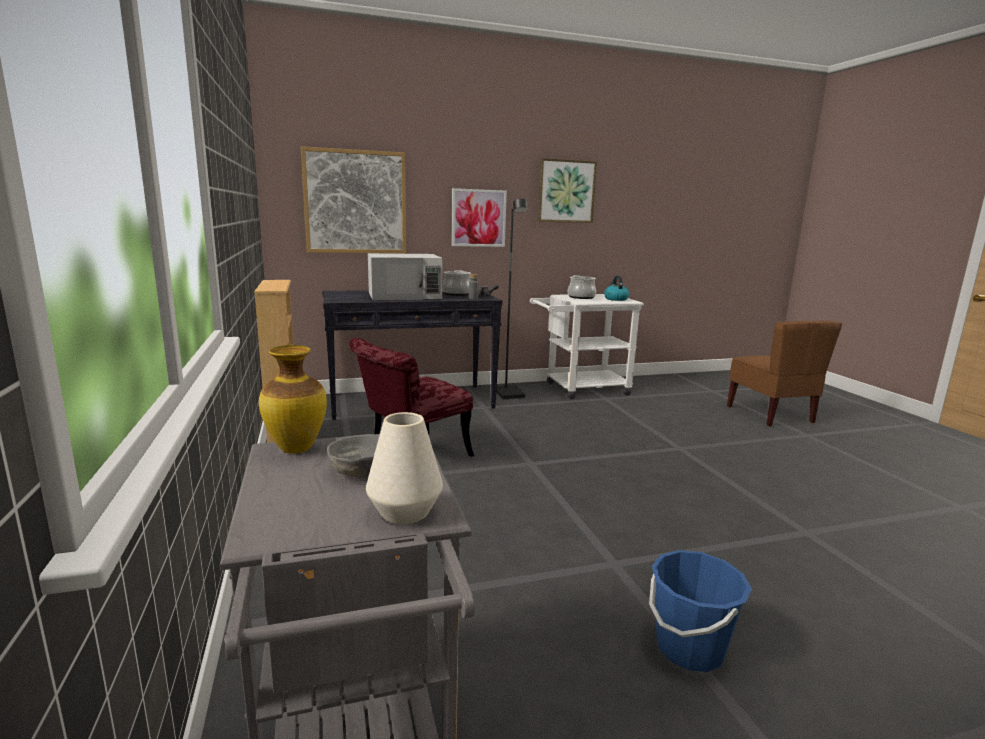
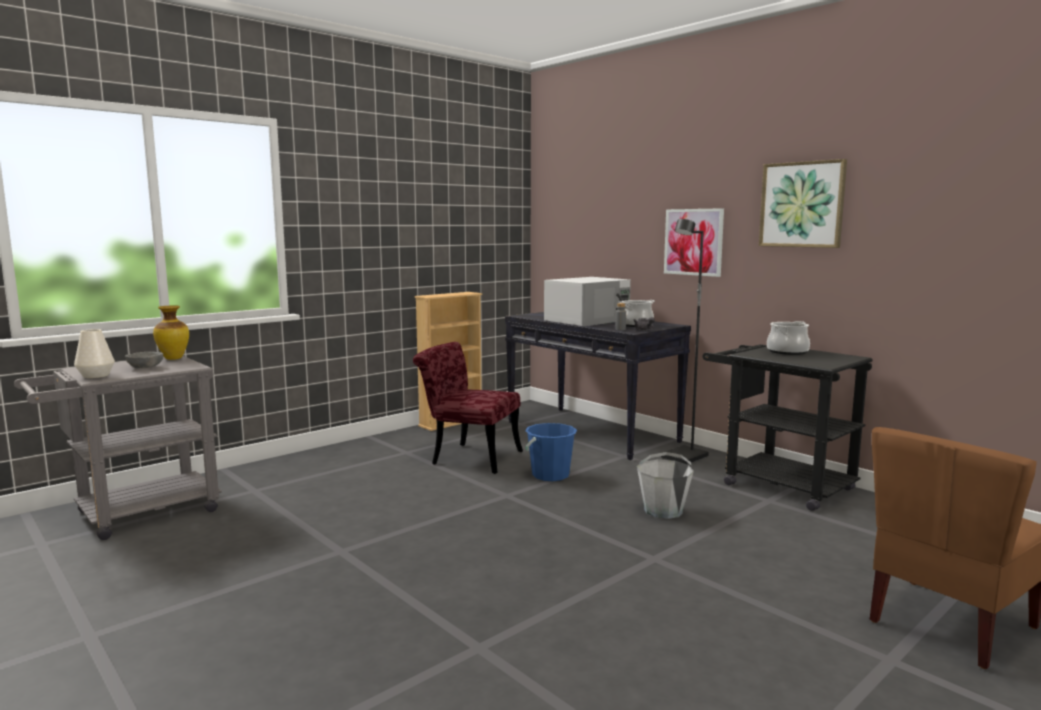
camera: 65 degrees right, 5 degrees down
picture [301,146,406,253] -> none
white microwave [368,253,443,300] -> white microwave turned 90 degrees counterclockwise [544,277,631,326]
white cart [530,294,644,400] -> black cart [703,344,873,511]
kettle [604,276,629,301] -> none
blue bucket [649,550,752,672] -> blue bucket moved to [525,423,577,481]
none -> grey bucket [637,452,694,519]

